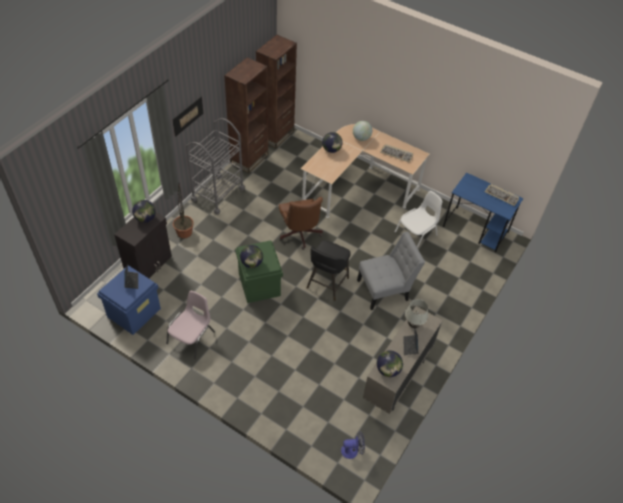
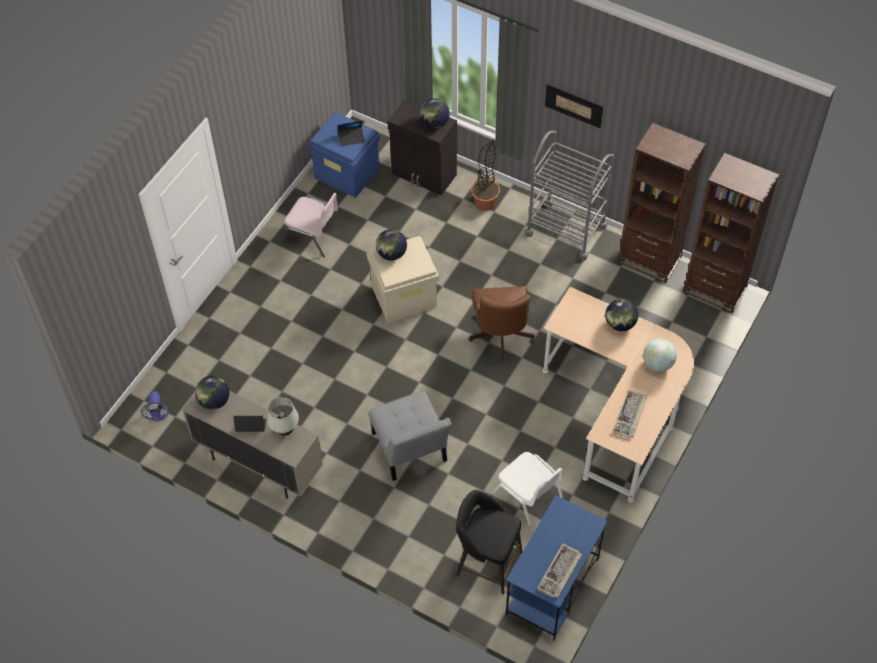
camera: 90 degrees right, 5 degrees up
green storage box [235,240,283,303] -> beige storage box [366,236,439,323]
brown office chair [279,197,323,250] -> brown office chair turned 75 degrees counterclockwise [469,286,535,361]
black stool [306,240,351,301] -> black stool moved to [456,490,522,594]

